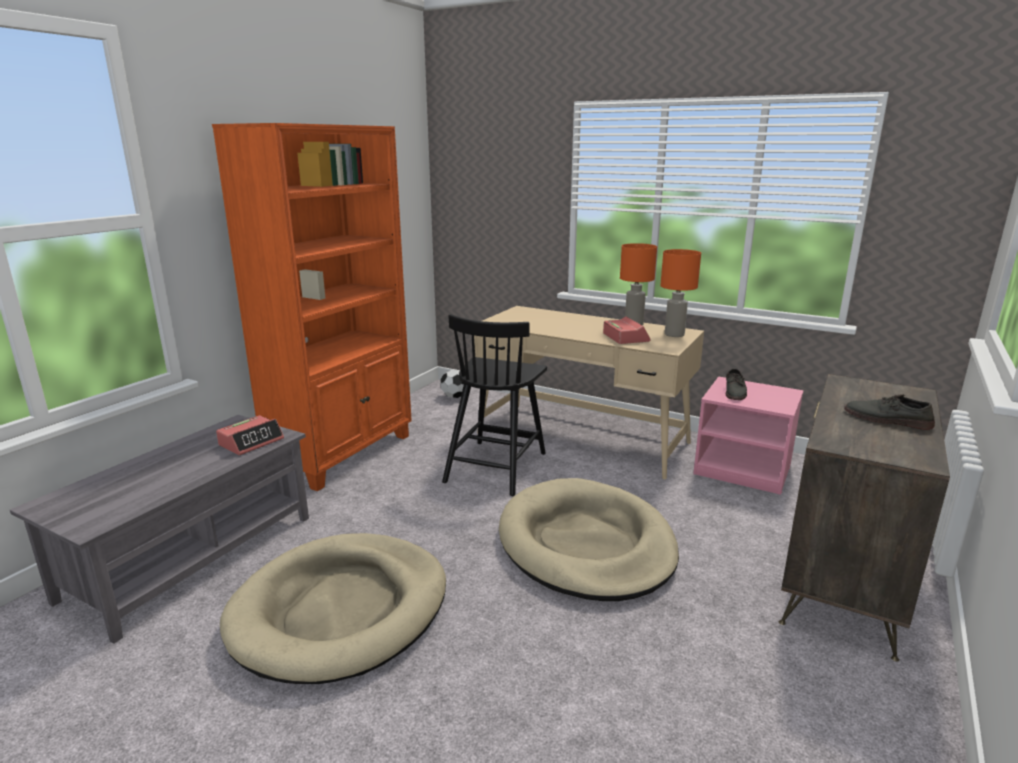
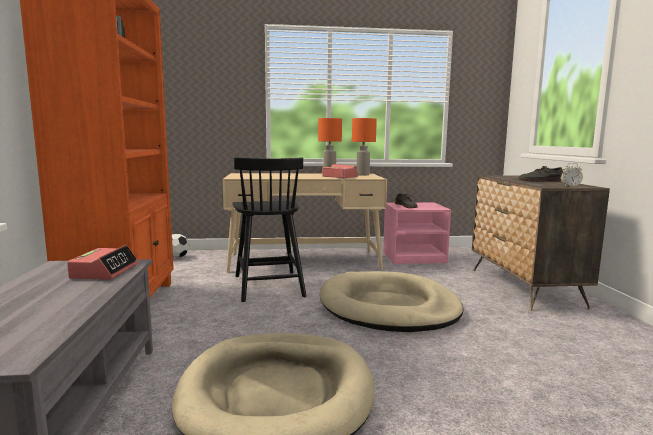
camera: 35 degrees left, 10 degrees down
none -> alarm clock [561,163,583,187]

